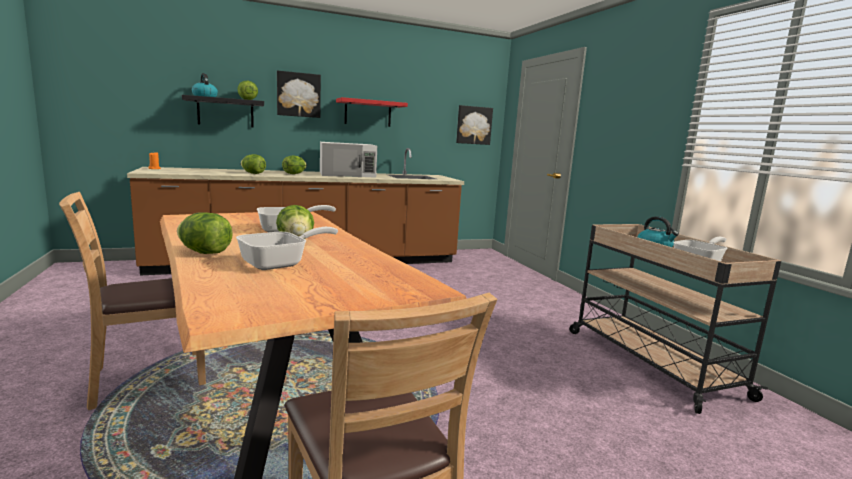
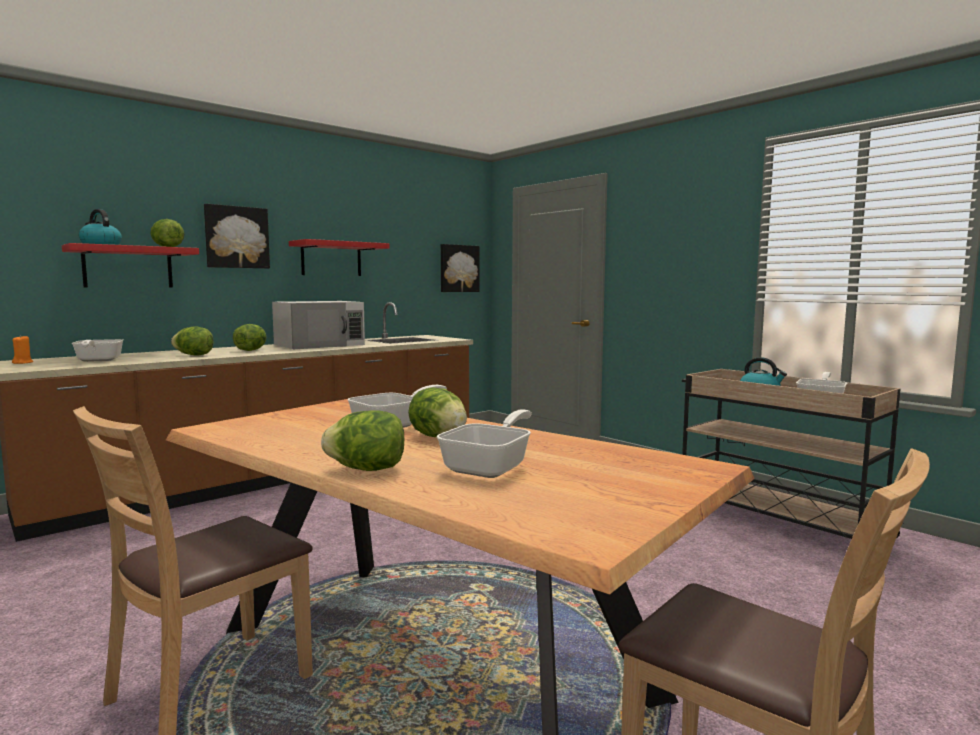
camera: 20 degrees left, 5 degrees down
black shelf [182,95,264,128] -> red shelf [62,243,199,287]
none -> frying pan [72,339,123,362]

